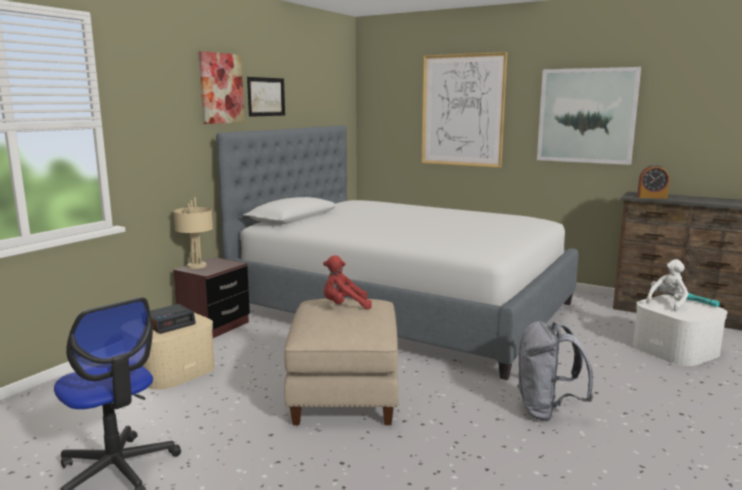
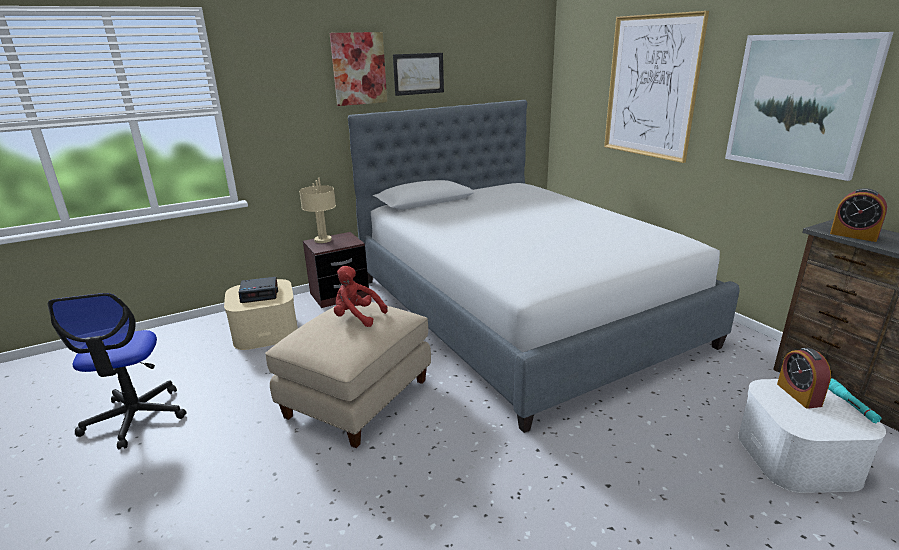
camera: 30 degrees right, 10 degrees up
grey backpack [517,321,593,421] -> none
white plush toy [646,259,688,311] -> alarm clock [777,348,831,409]

